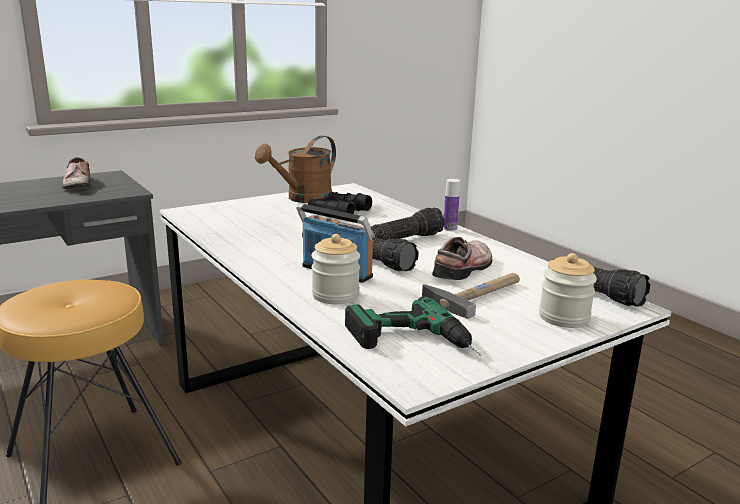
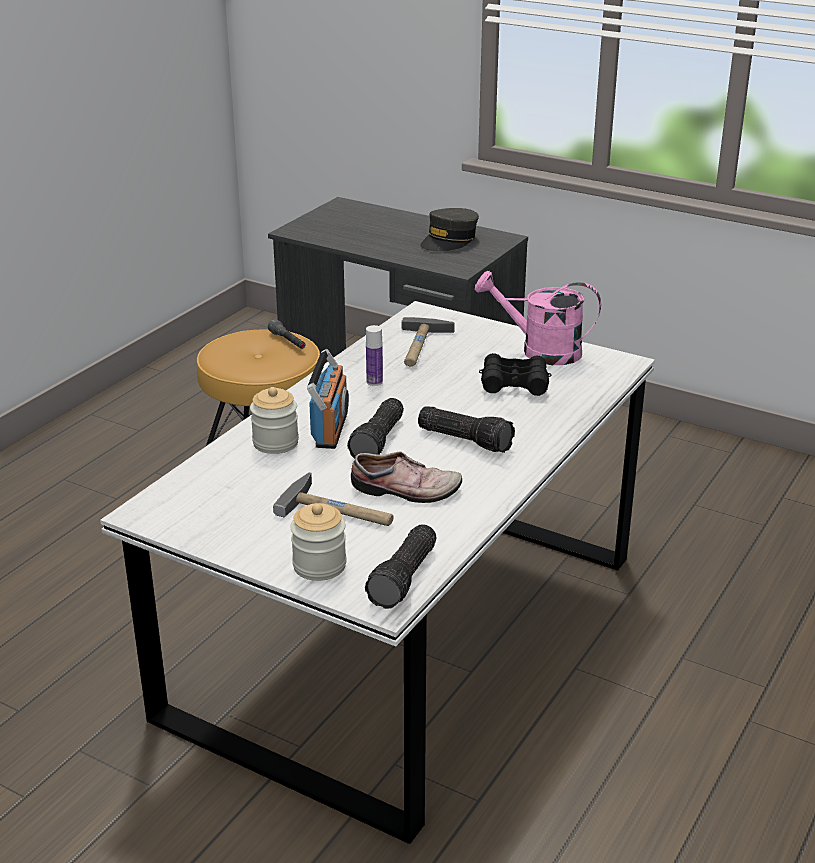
camera: 65 degrees right, 10 degrees up
shoe [62,157,91,189] -> grey cap [420,208,479,251]
brown watering can [255,136,336,203] -> pink watering can [475,271,601,365]
power drill [345,296,482,356] -> none
bottle [443,179,460,231] -> bottle moved to [366,325,383,386]
none -> grey flashlight [268,319,306,349]
none -> hammer [402,317,455,366]

